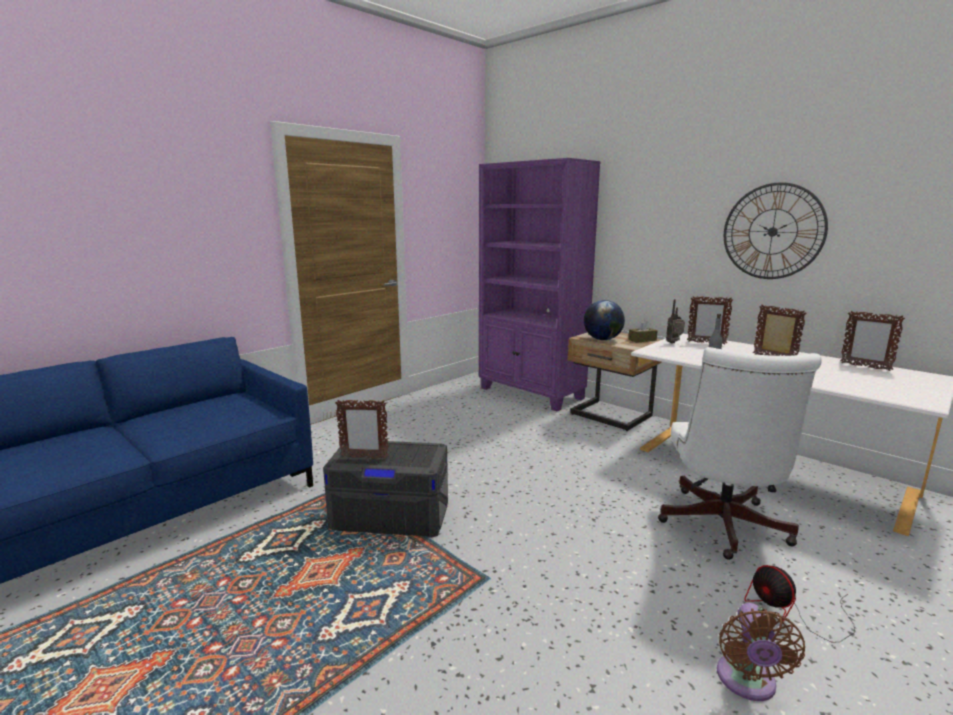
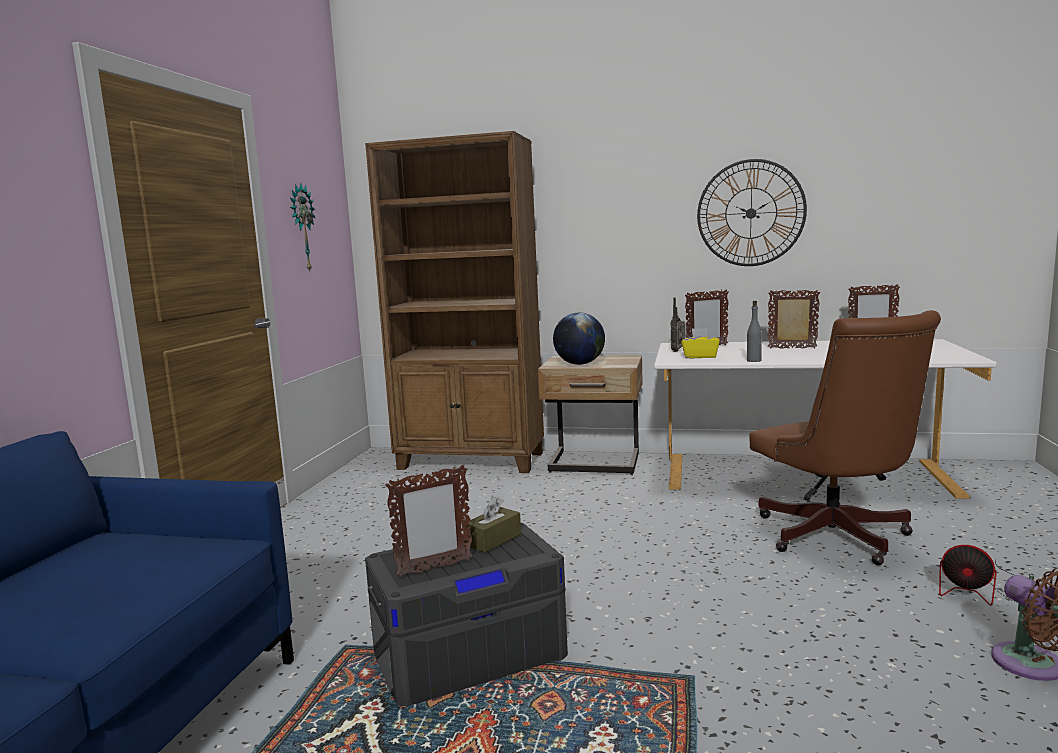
camera: 30 degrees left, 5 degrees down
purple bookcase [479,158,601,411] -> brown bookcase [365,131,544,473]
brown tissue box [628,320,658,343] -> brown tissue box moved to [464,496,521,553]
white office chair [658,347,822,560] -> brown office chair [749,310,941,565]
none -> wall clock [290,183,315,273]
none -> yellow tissue box [681,328,720,358]

